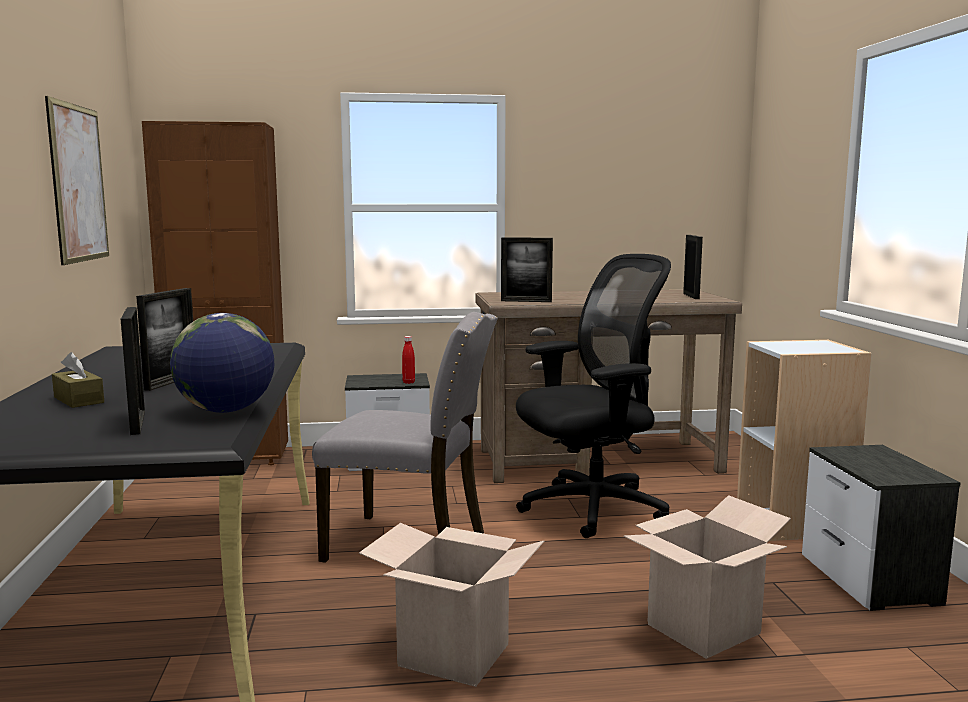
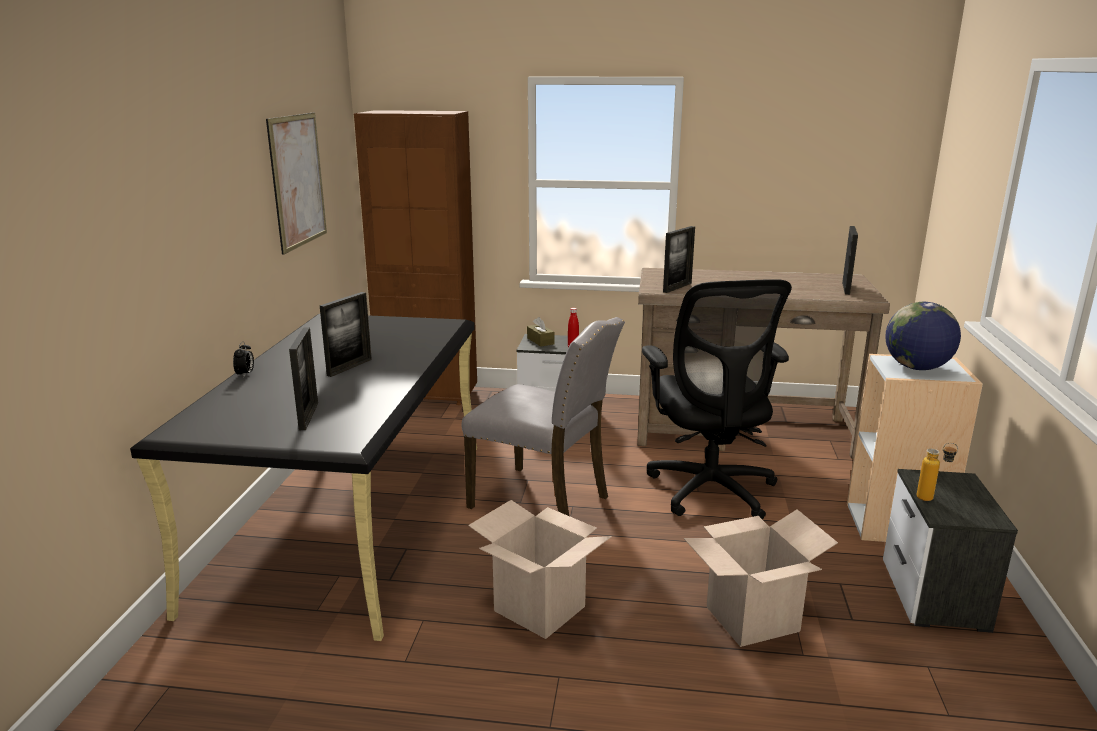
camera: 15 degrees right, 10 degrees up
brown tissue box [52,352,104,408] -> brown tissue box moved to [527,317,555,347]
globe [170,313,274,413] -> globe moved to [886,302,961,370]
picture frame [501,237,553,302] -> picture frame turned 75 degrees counterclockwise [663,226,695,293]
black office chair [516,254,671,538] -> black office chair turned 90 degrees clockwise [642,279,792,519]
none -> alarm clock [233,341,254,376]
none -> bottle [917,443,958,501]

